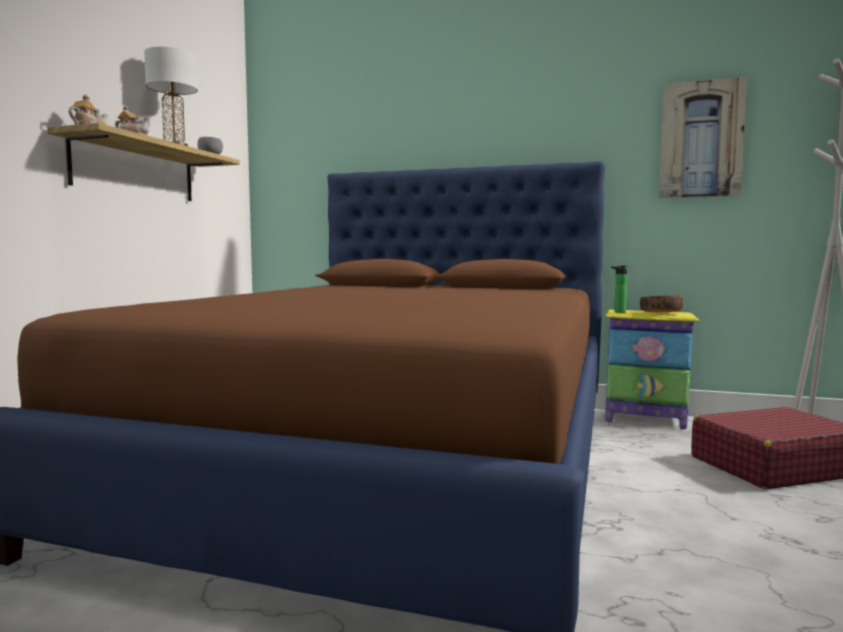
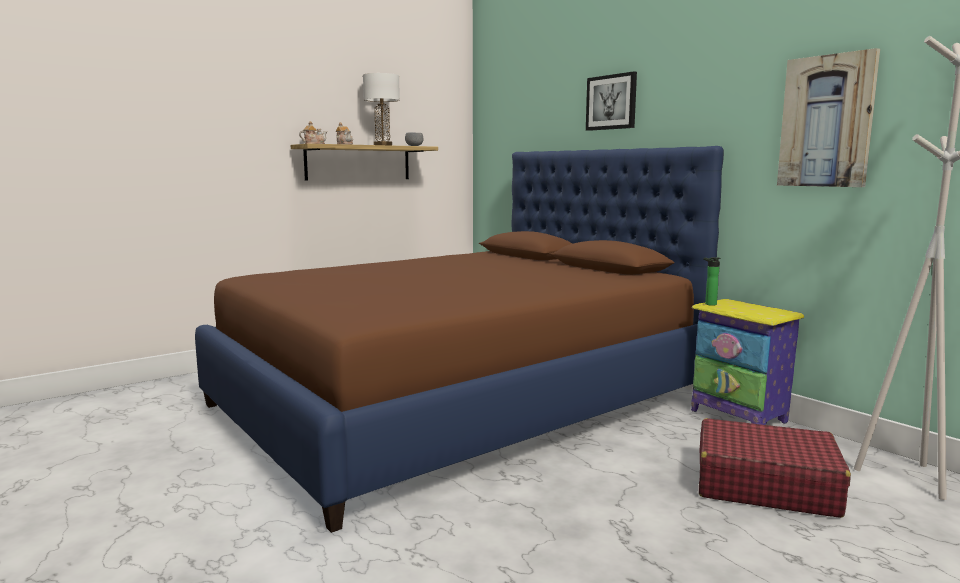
camera: 35 degrees right, 5 degrees up
bowl [640,295,683,312] -> none
none -> picture [586,71,637,131]

